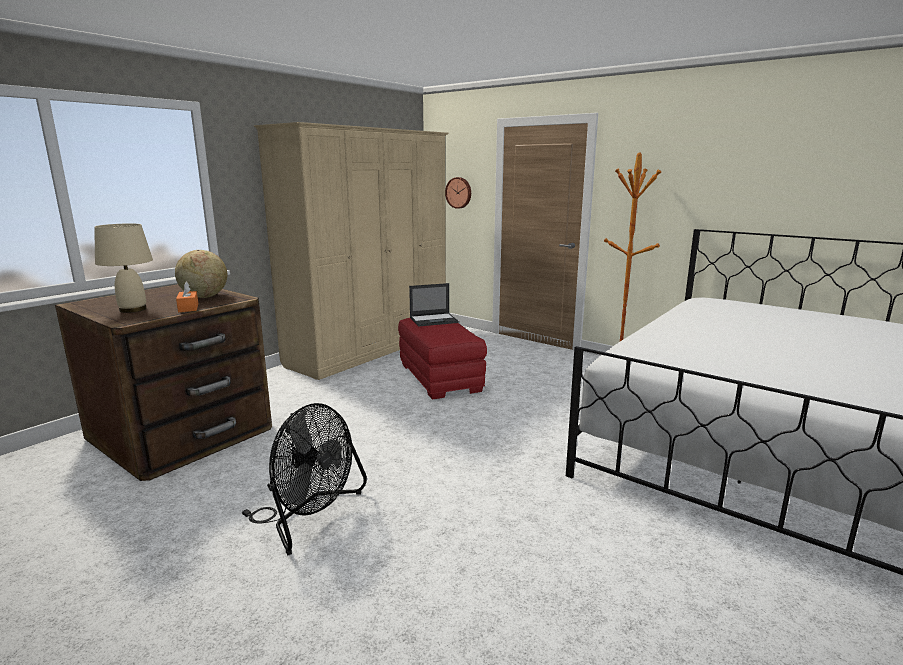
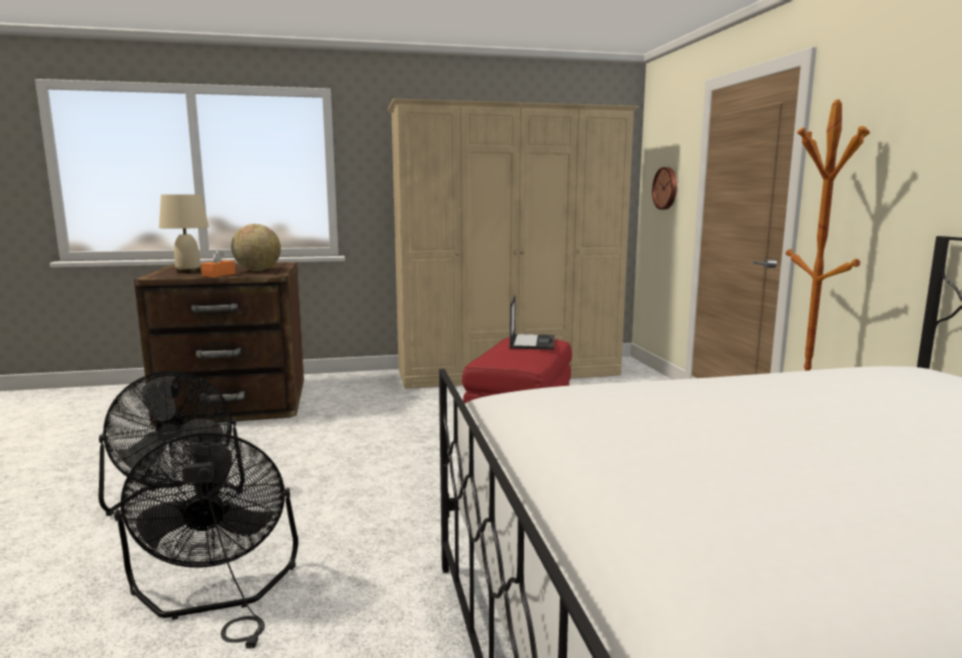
camera: 40 degrees right, 5 degrees down
laptop [409,283,459,327] -> laptop turned 105 degrees counterclockwise [509,295,554,350]
none -> black fan [114,432,298,649]

